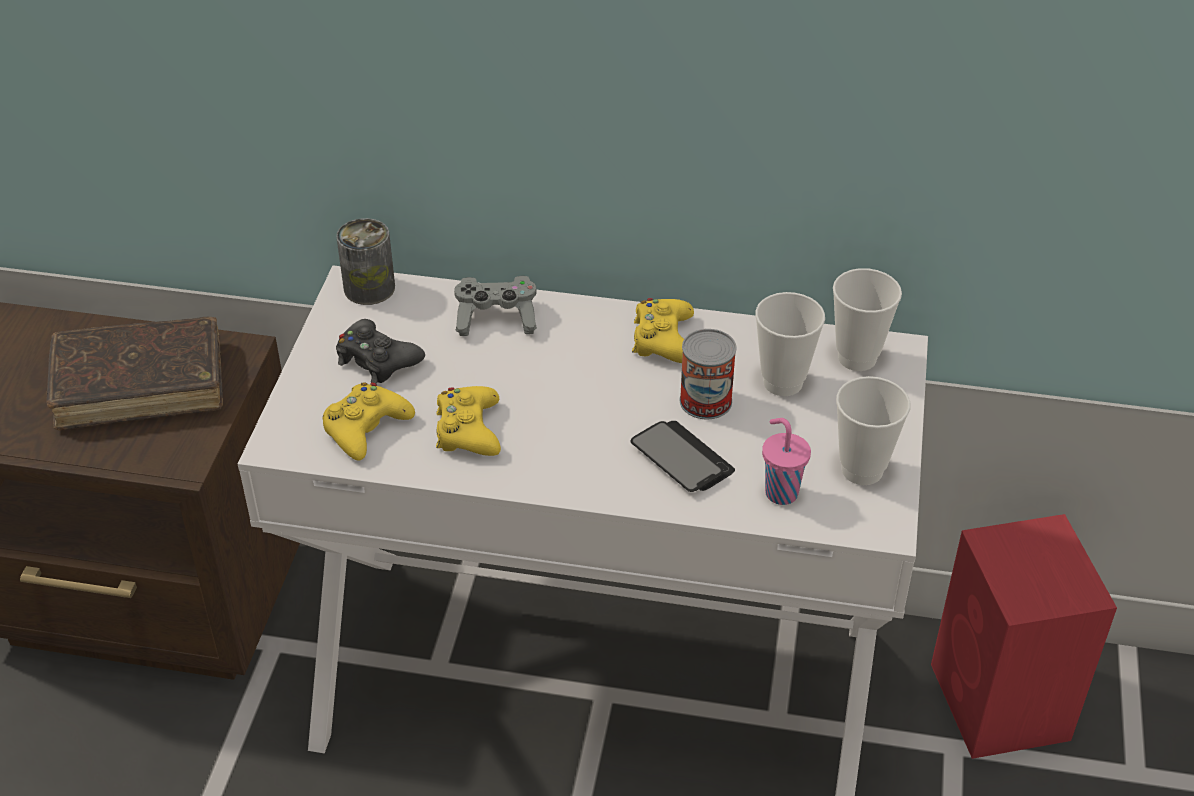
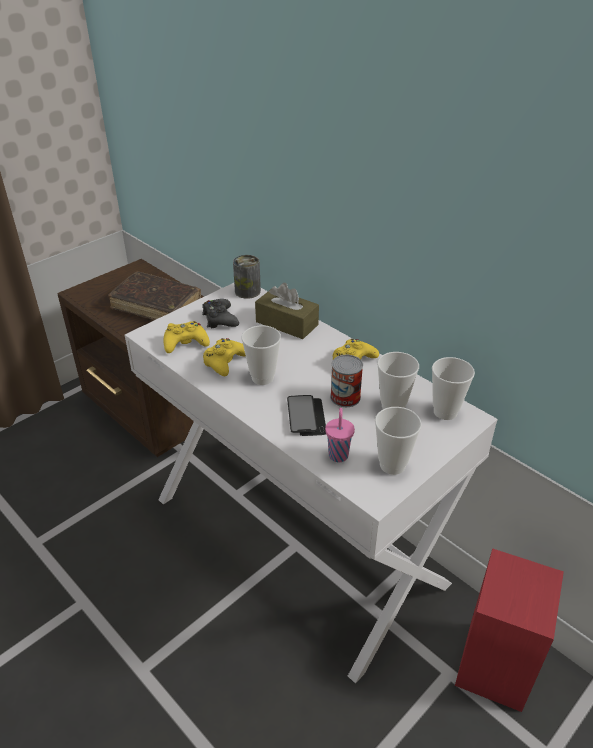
camera: 35 degrees right, 5 degrees down
grey game controller [454,276,537,336] -> brown tissue box [255,283,319,339]
none -> cup [241,325,281,385]

